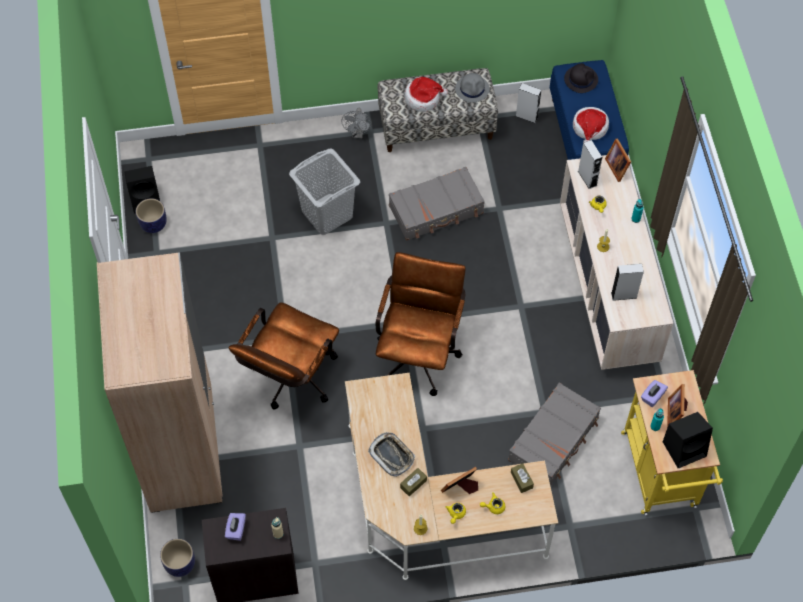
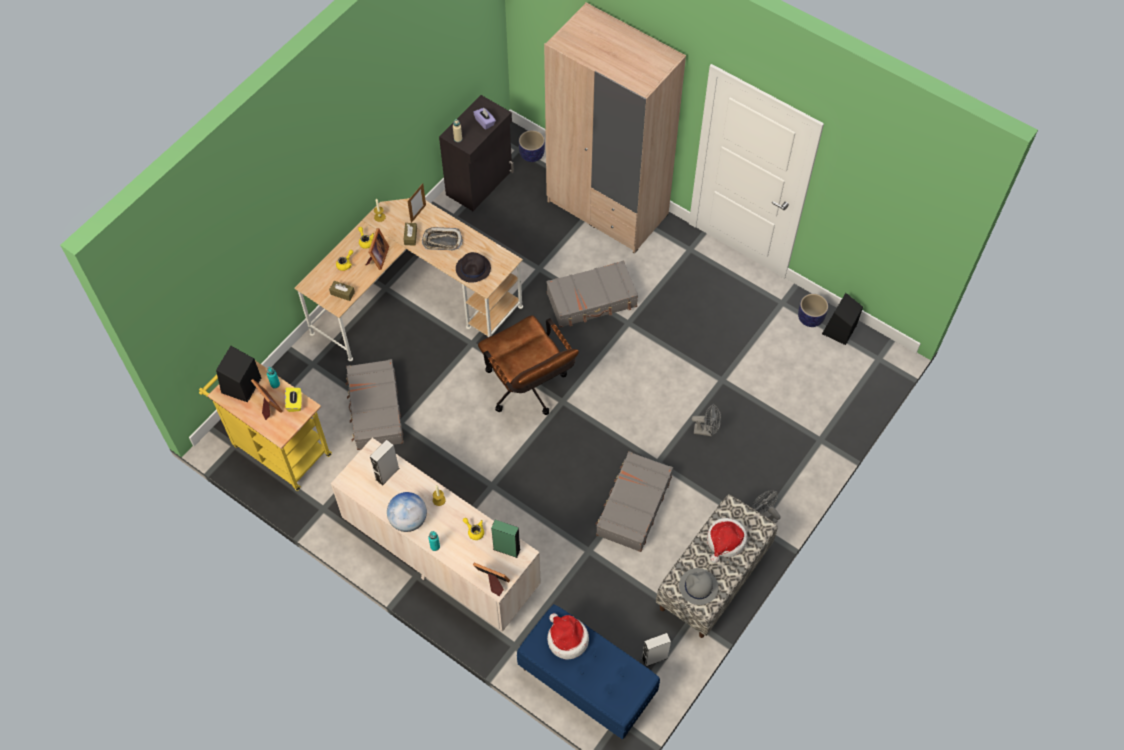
camera: 135 degrees right, 0 degrees up
brown office chair [229,302,339,410] -> grey suitcase [546,260,638,327]
grey laundry basket [289,149,360,235] -> grey fan [691,404,721,436]
black hat [564,63,598,93] -> black hat moved to [456,252,491,283]
grey speaker [578,140,602,189] -> green speaker [491,520,521,558]
purple tissue box [641,380,668,407] -> yellow tissue box [285,387,302,412]
none -> globe [387,492,427,532]
none -> picture frame [407,183,426,223]

